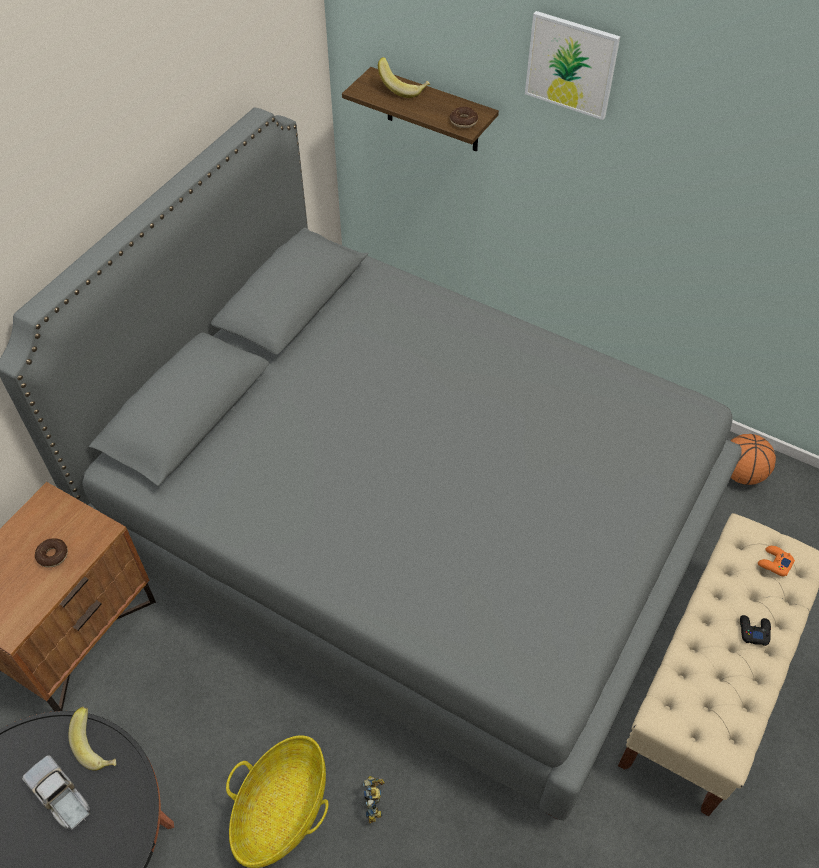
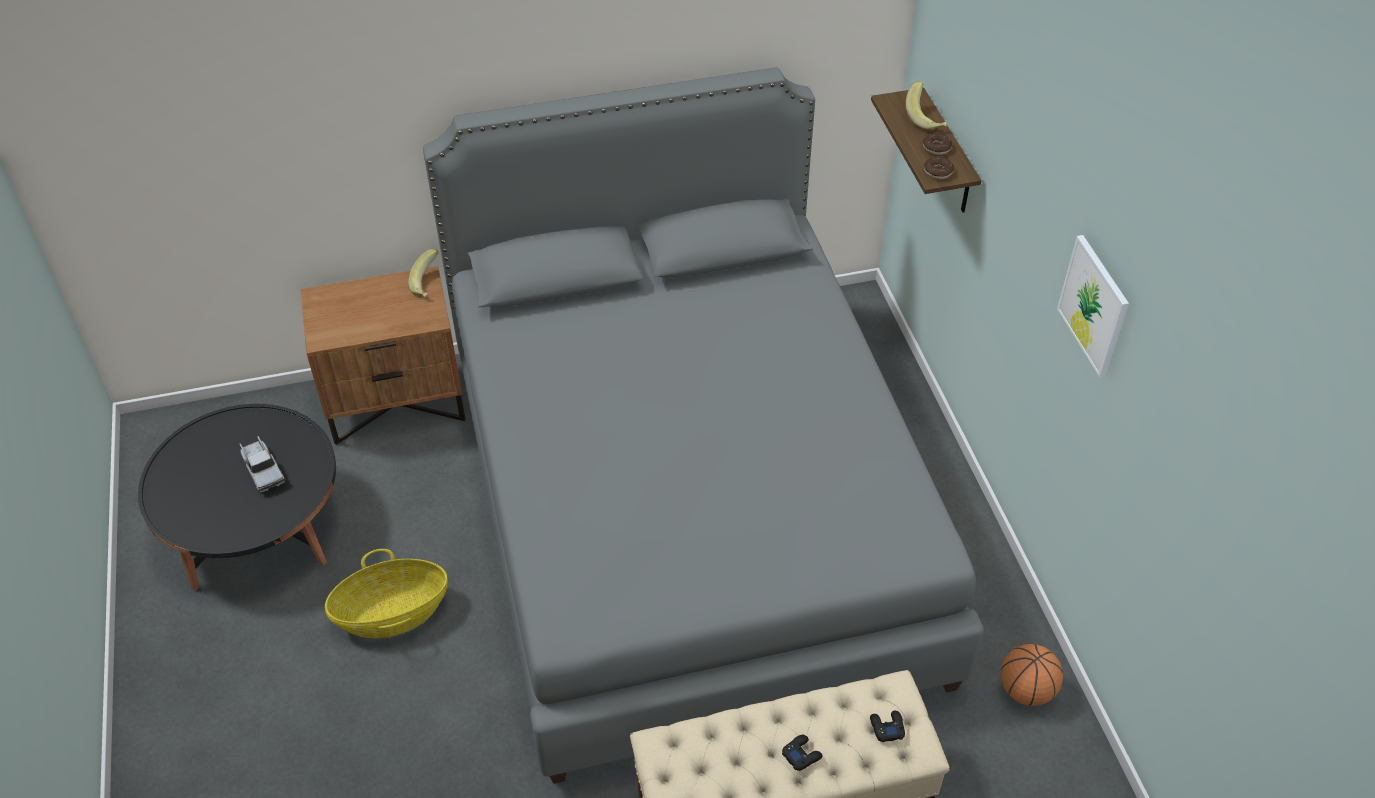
camera: 45 degrees right, 5 degrees down
toy truck [22,755,91,831] -> toy truck turned 150 degrees clockwise [240,436,285,492]
donut [35,538,68,568] -> donut moved to [923,133,952,155]
banana [68,707,116,771] -> banana moved to [408,249,439,297]
toy robot [363,776,385,823] -> none
picture [525,11,620,120] -> picture moved to [1057,235,1129,377]
orange game controller [758,546,795,576] -> black game controller [870,711,905,742]

